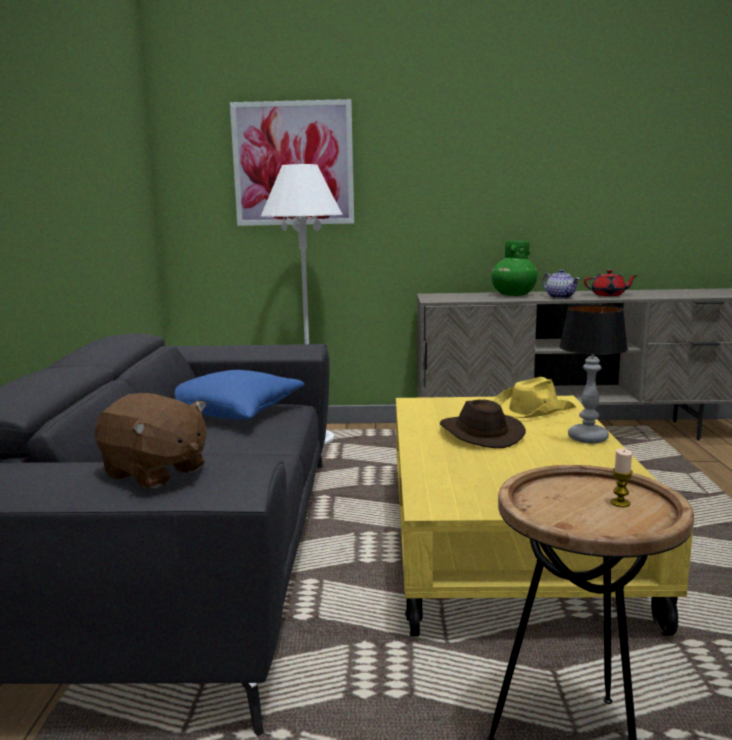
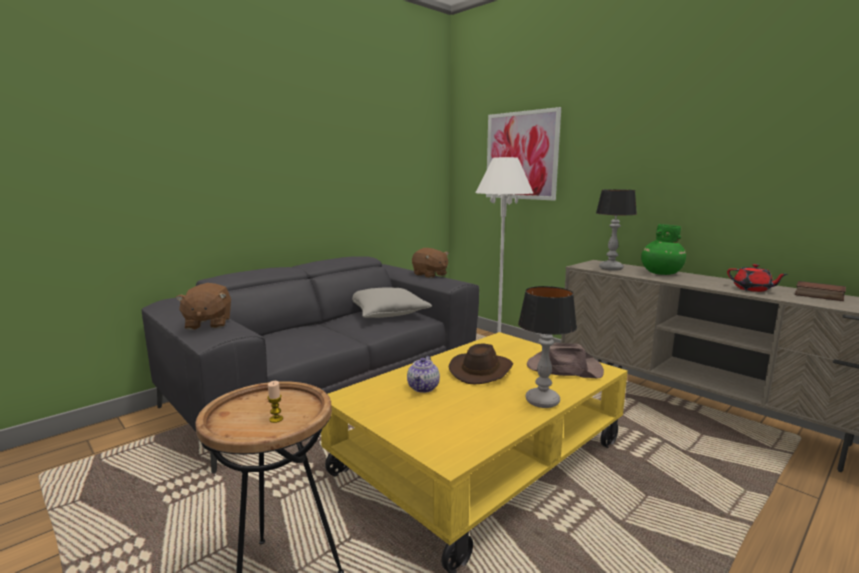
camera: 45 degrees right, 0 degrees up
blue pillow [175,370,305,420] -> grey pillow [352,287,432,318]
yellow hat [493,377,576,418] -> brown hat [527,343,604,378]
teapot [543,269,580,299] -> teapot moved to [407,356,440,393]
none -> brown plush toy [412,248,449,278]
none -> table lamp [596,189,637,271]
none -> book [795,281,846,301]

